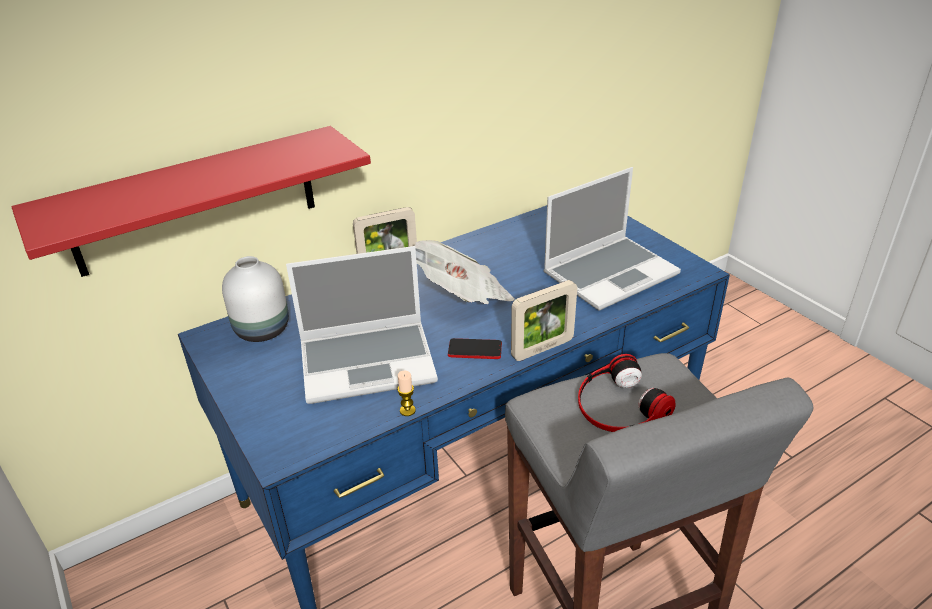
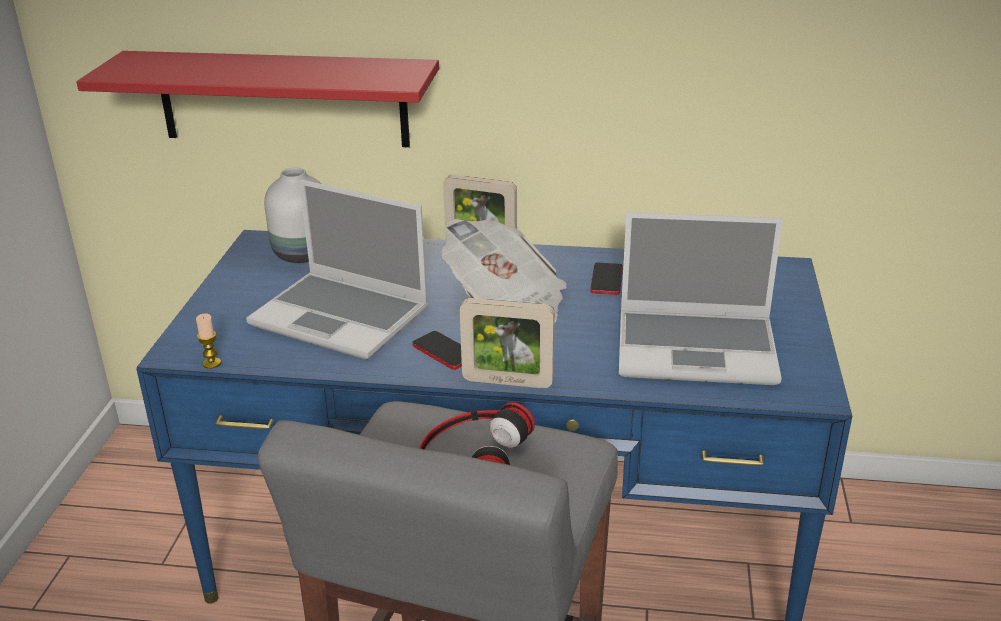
camera: 40 degrees right, 5 degrees down
candle [397,370,416,416] -> candle moved to [196,313,221,369]
none -> phone [590,262,623,295]

